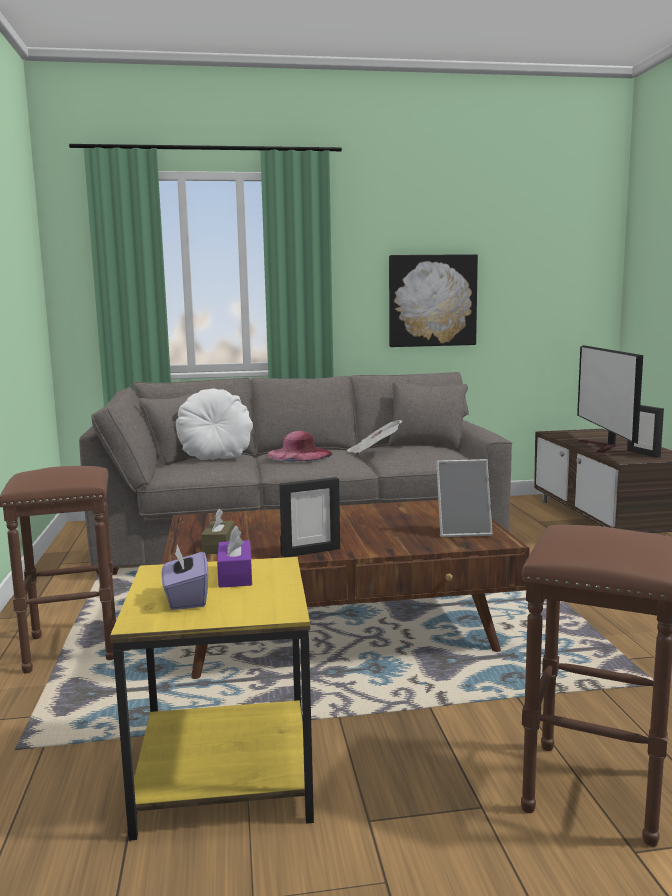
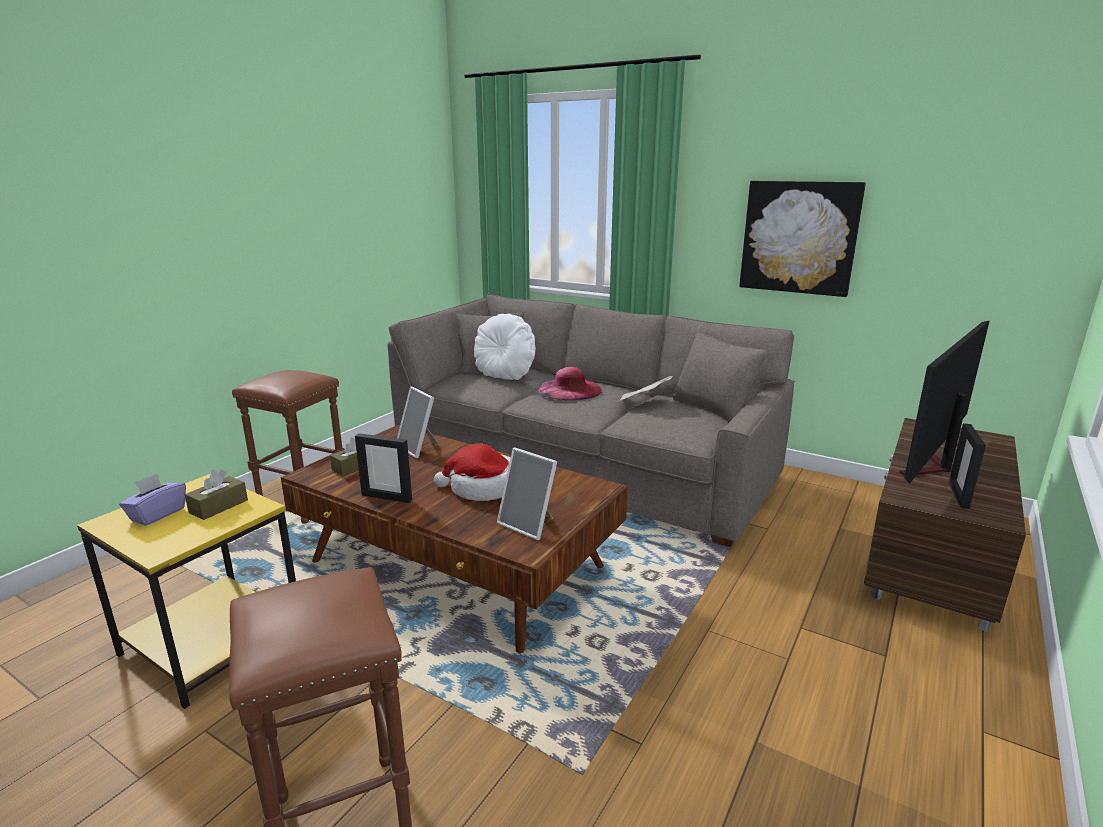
camera: 40 degrees right, 10 degrees up
purple tissue box [217,526,252,588] -> brown tissue box [185,469,248,520]
none -> picture frame [397,387,440,458]
none -> hat [434,444,511,501]

